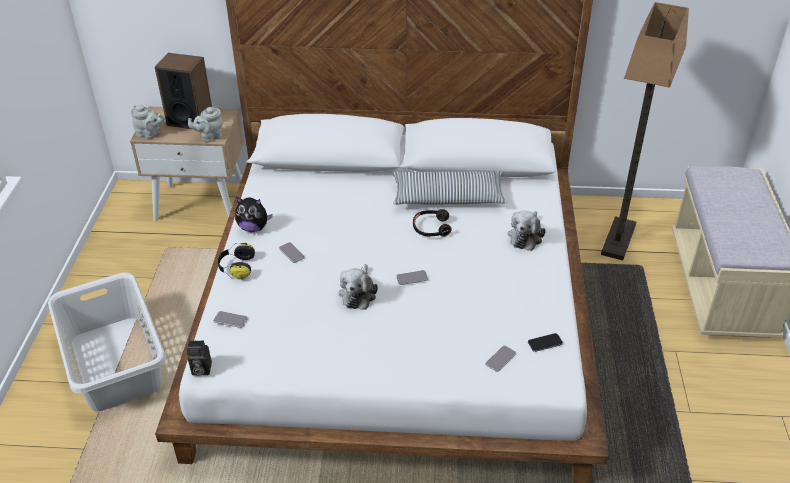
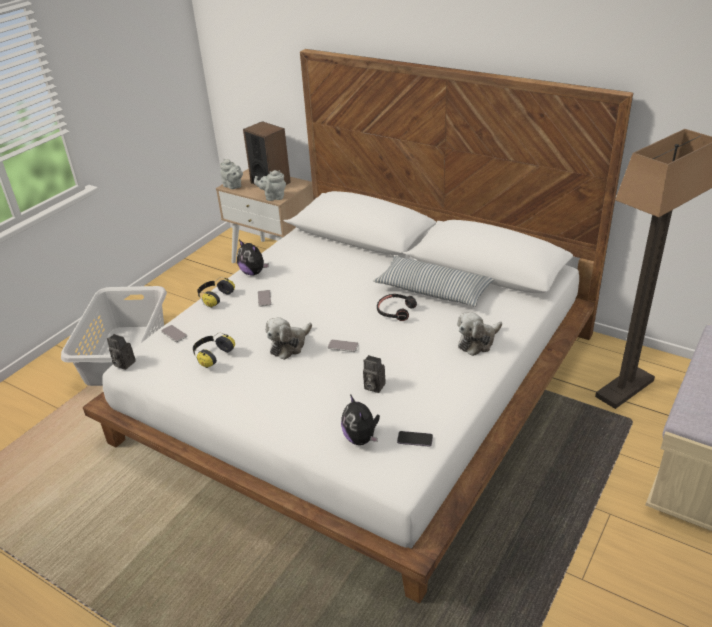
camera: 30 degrees right, 5 degrees down
phone [485,345,516,372] -> plush toy [341,394,380,445]
none -> headphones [193,332,235,368]
none -> camera [363,355,386,393]

